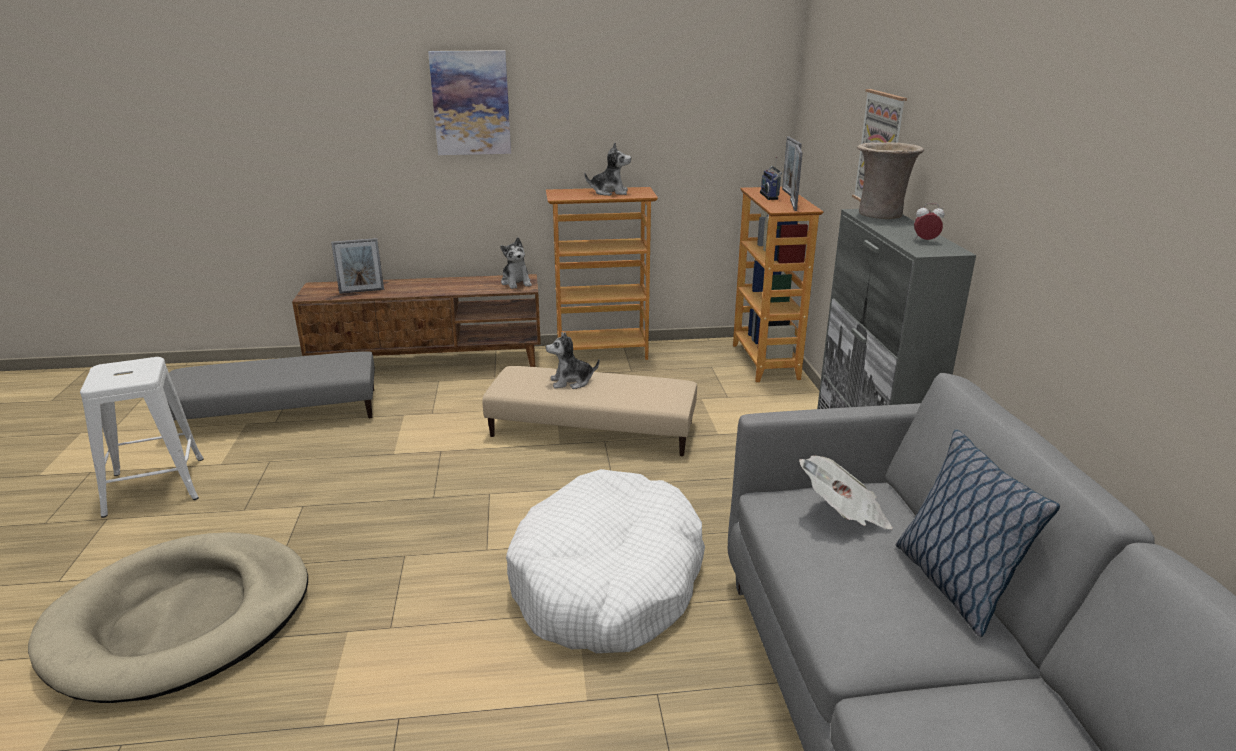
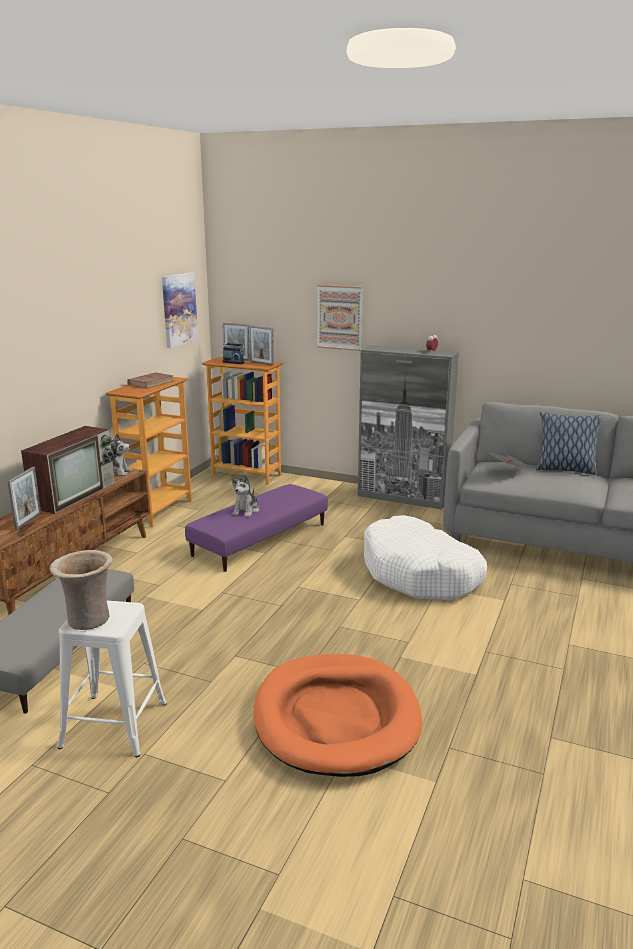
camera: 60 degrees left, 5 degrees down
beige dog bed [28,532,308,703] -> orange dog bed [254,654,422,777]
picture [428,50,511,155] -> picture moved to [162,272,198,348]
beige ottoman [482,366,697,456] -> purple ottoman [185,484,328,572]
plush toy [584,142,631,196] -> brown book [127,372,175,389]
beige vase [857,142,924,219] -> beige vase moved to [50,550,113,630]
none -> television [21,426,115,514]

